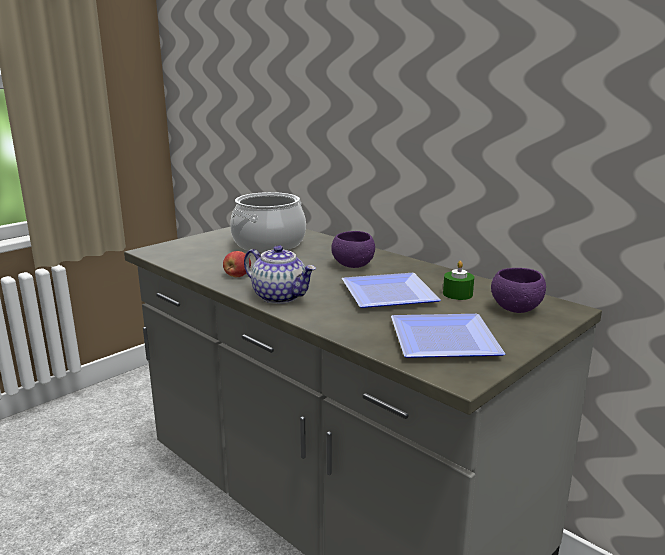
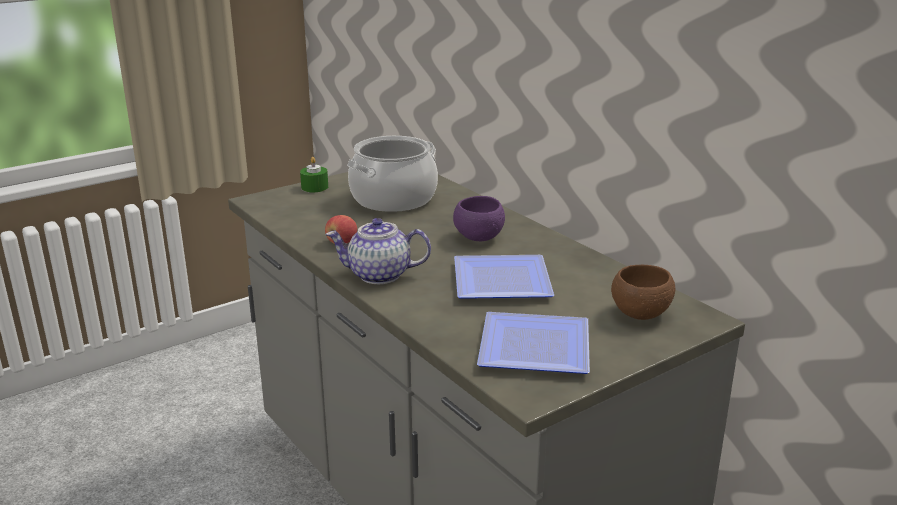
camera: 10 degrees right, 5 degrees up
teapot [244,245,316,304] -> teapot turned 135 degrees clockwise [326,218,431,284]
green candle [443,261,474,300] -> green candle moved to [300,157,328,192]
purple bowl [491,268,546,313] -> brown bowl [611,265,675,320]

